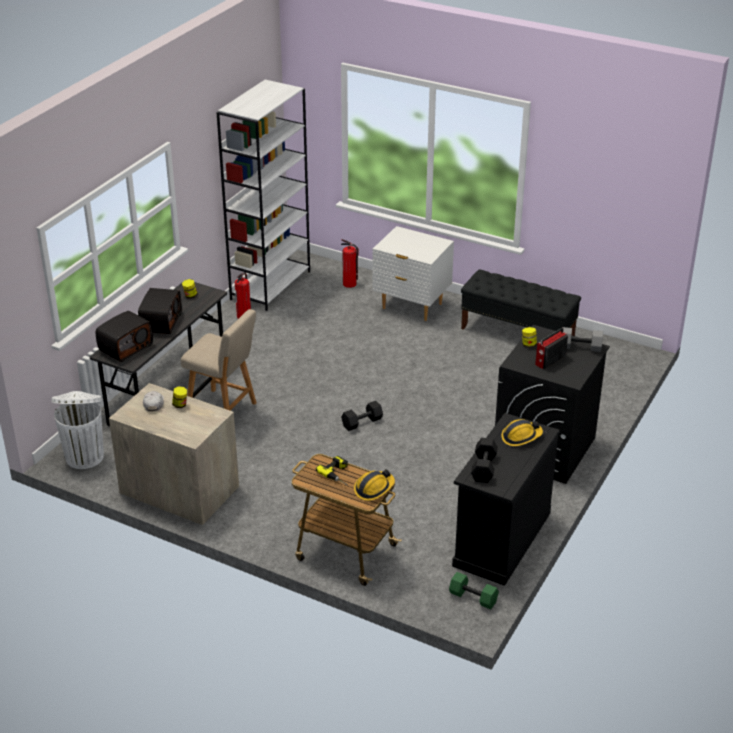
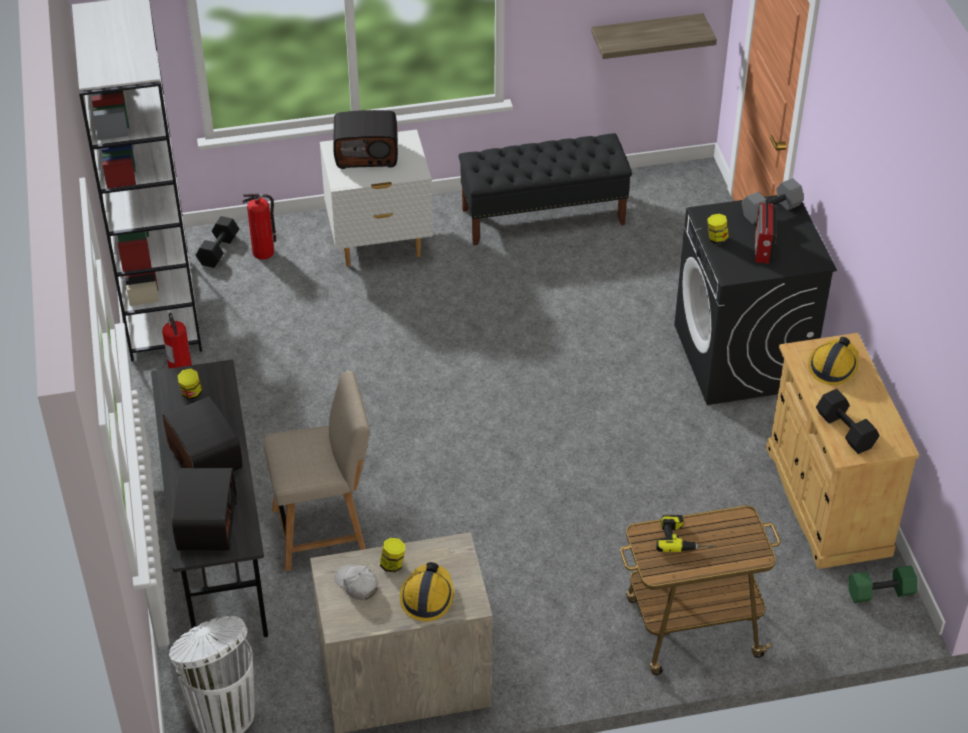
camera: 40 degrees left, 10 degrees up
black dumbbell [341,401,383,431] -> black dumbbell moved to [196,216,239,268]
hard hat [354,469,395,501] -> hard hat moved to [400,562,454,621]
black cabinet [452,413,560,586] -> beige cabinet [766,333,919,569]
none -> radio [333,110,398,169]
none -> shelf [591,13,717,59]

